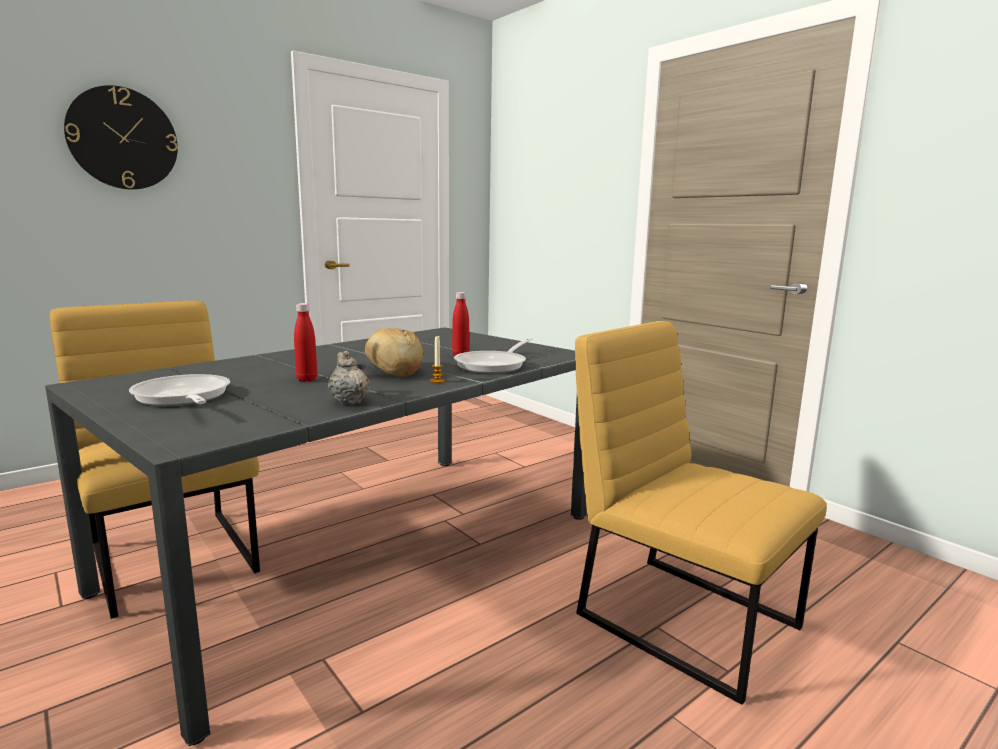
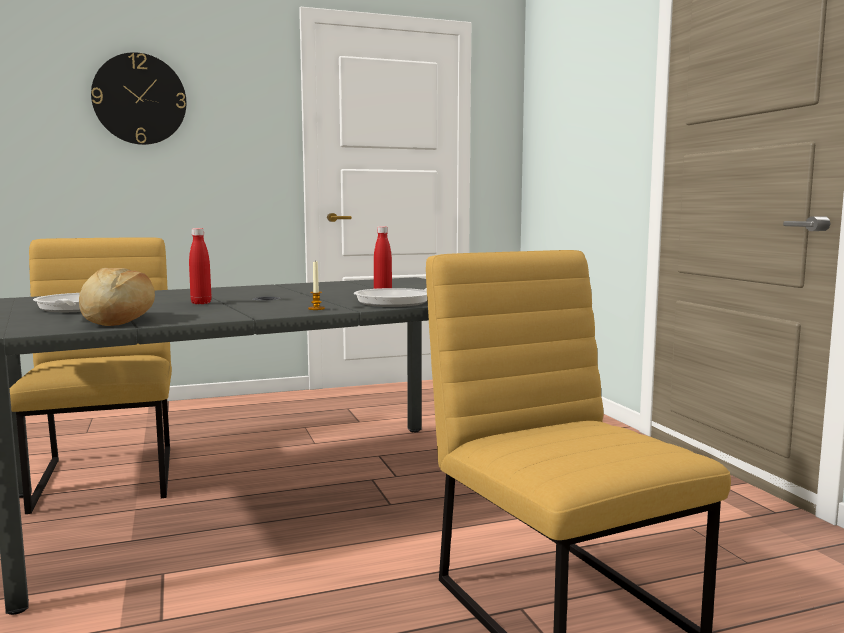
camera: 20 degrees right, 5 degrees down
beige teapot [328,351,370,404] -> none
bread [365,328,423,377] -> bread moved to [79,268,155,326]

